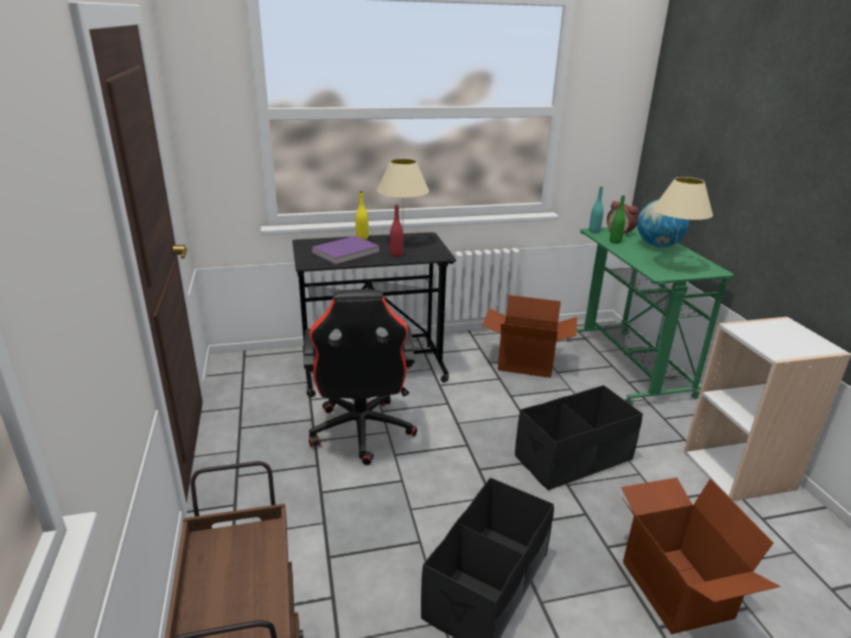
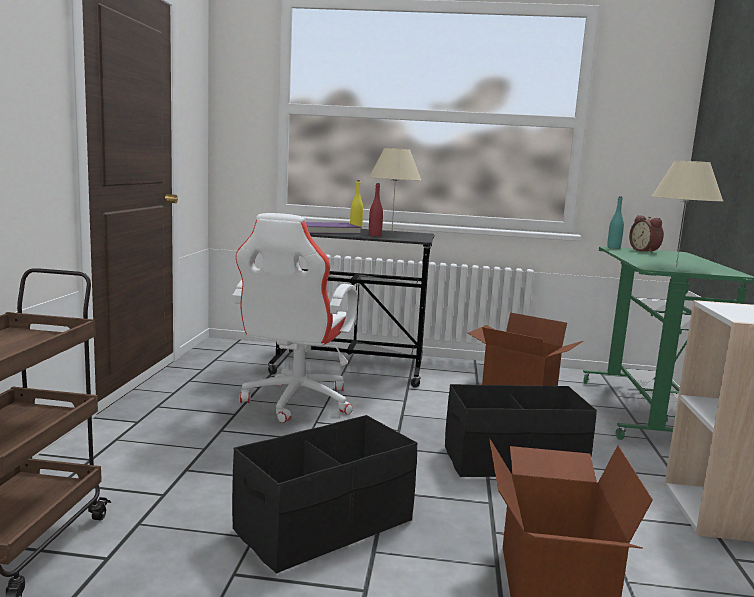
camera: 20 degrees right, 15 degrees down
black office chair [304,289,417,465] -> white office chair [232,213,358,423]
green bottle [610,195,625,244] -> none
globe [637,199,689,248] -> none

